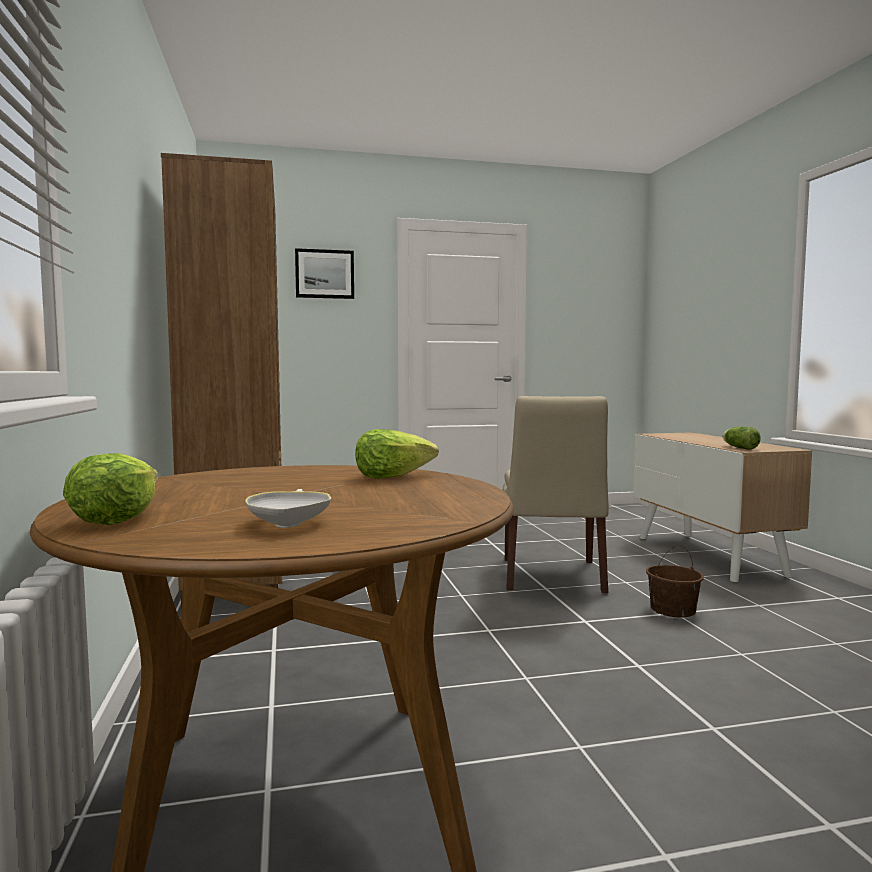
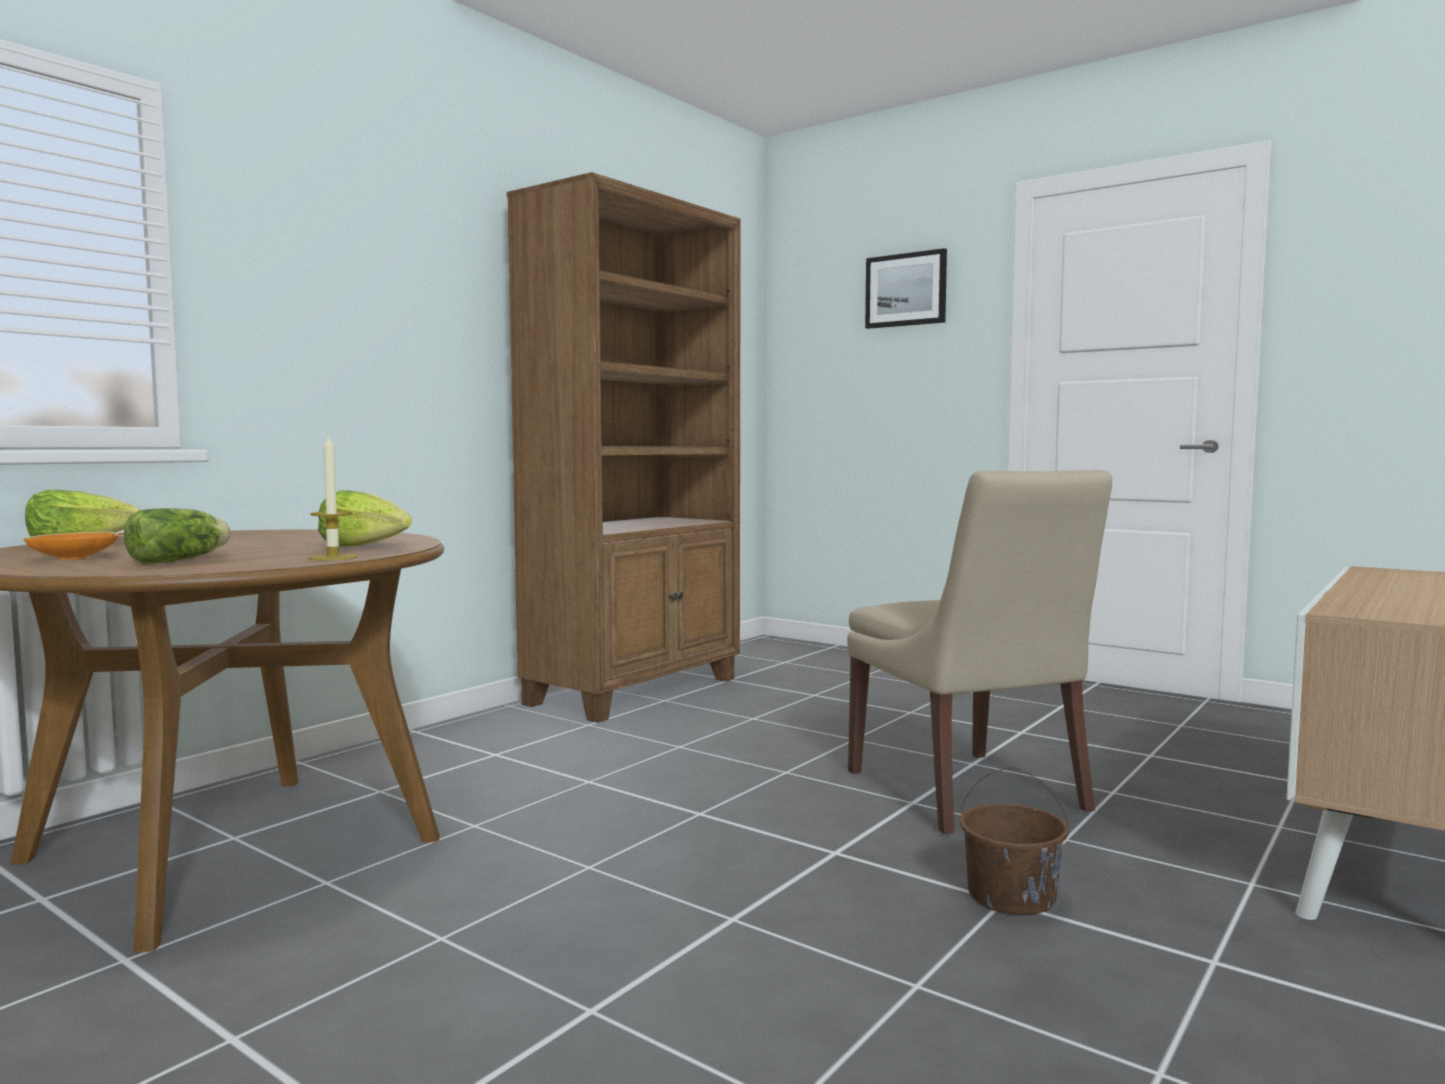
camera: 50 degrees right, 0 degrees up
white bowl [245,489,331,528] -> orange bowl [23,532,124,560]
beige chair [503,396,609,593] -> beige chair turned 75 degrees counterclockwise [847,470,1112,834]
lettuce [723,427,761,450] -> lettuce moved to [124,508,231,564]
none -> candle [308,434,358,561]

